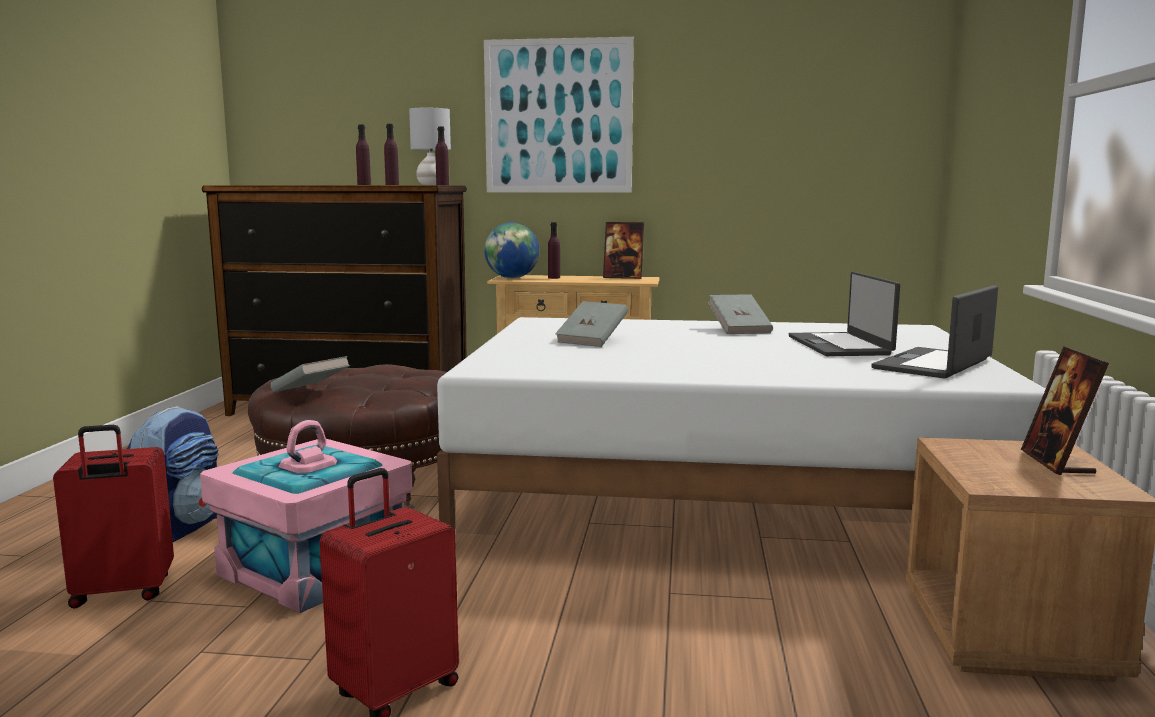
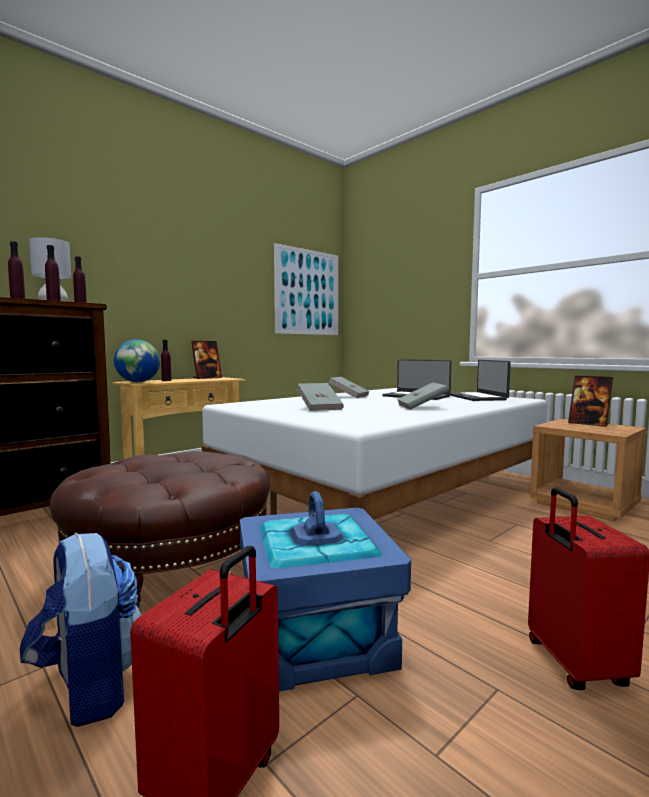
camera: 50 degrees left, 5 degrees down
pink storage box [200,420,412,613] -> blue storage box [240,491,411,692]
grey book [271,356,350,392] -> grey book moved to [397,382,448,410]
picture [484,37,634,193] -> picture moved to [274,243,338,335]

